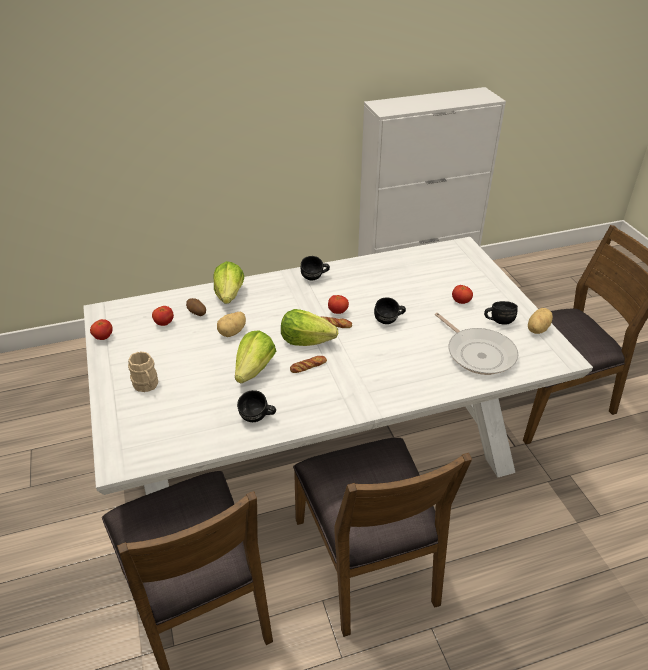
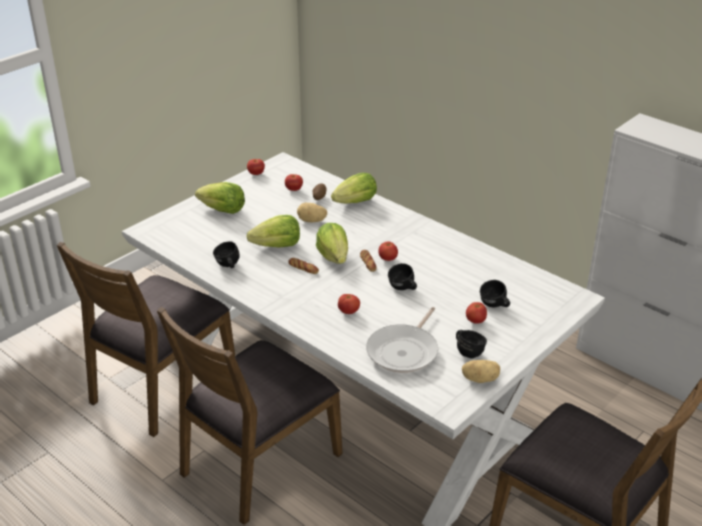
camera: 60 degrees right, 5 degrees down
beige mug [128,352,158,392] -> lettuce [195,182,245,214]
black mug [301,256,330,280] -> black mug moved to [480,280,510,307]
none -> tomato [338,294,360,314]

